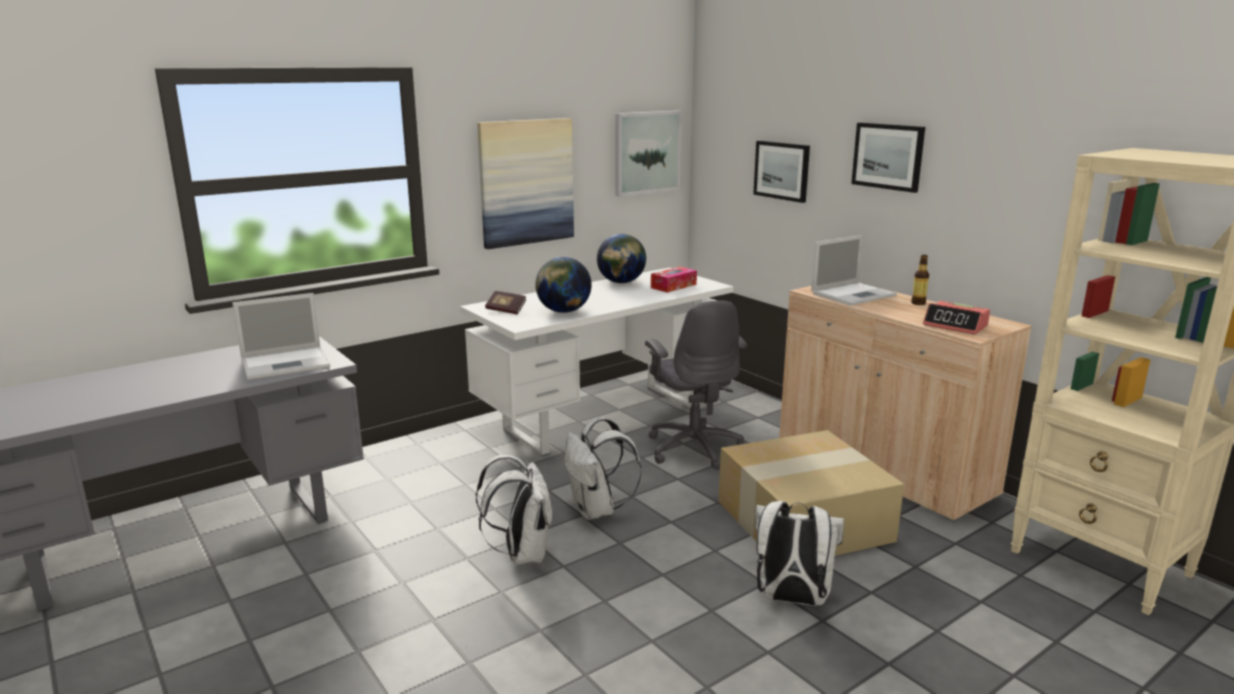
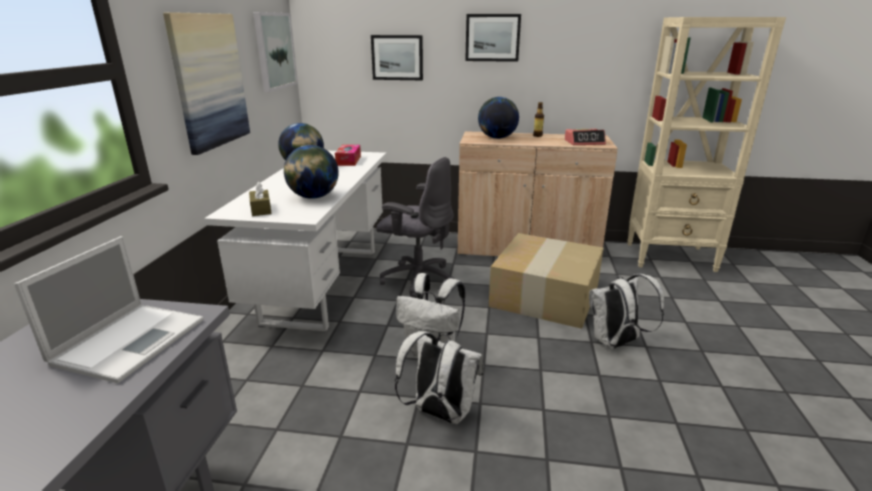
camera: 45 degrees left, 5 degrees up
book [485,291,526,315] -> brown tissue box [249,181,272,216]
laptop [811,235,897,306] -> globe [478,97,519,139]

